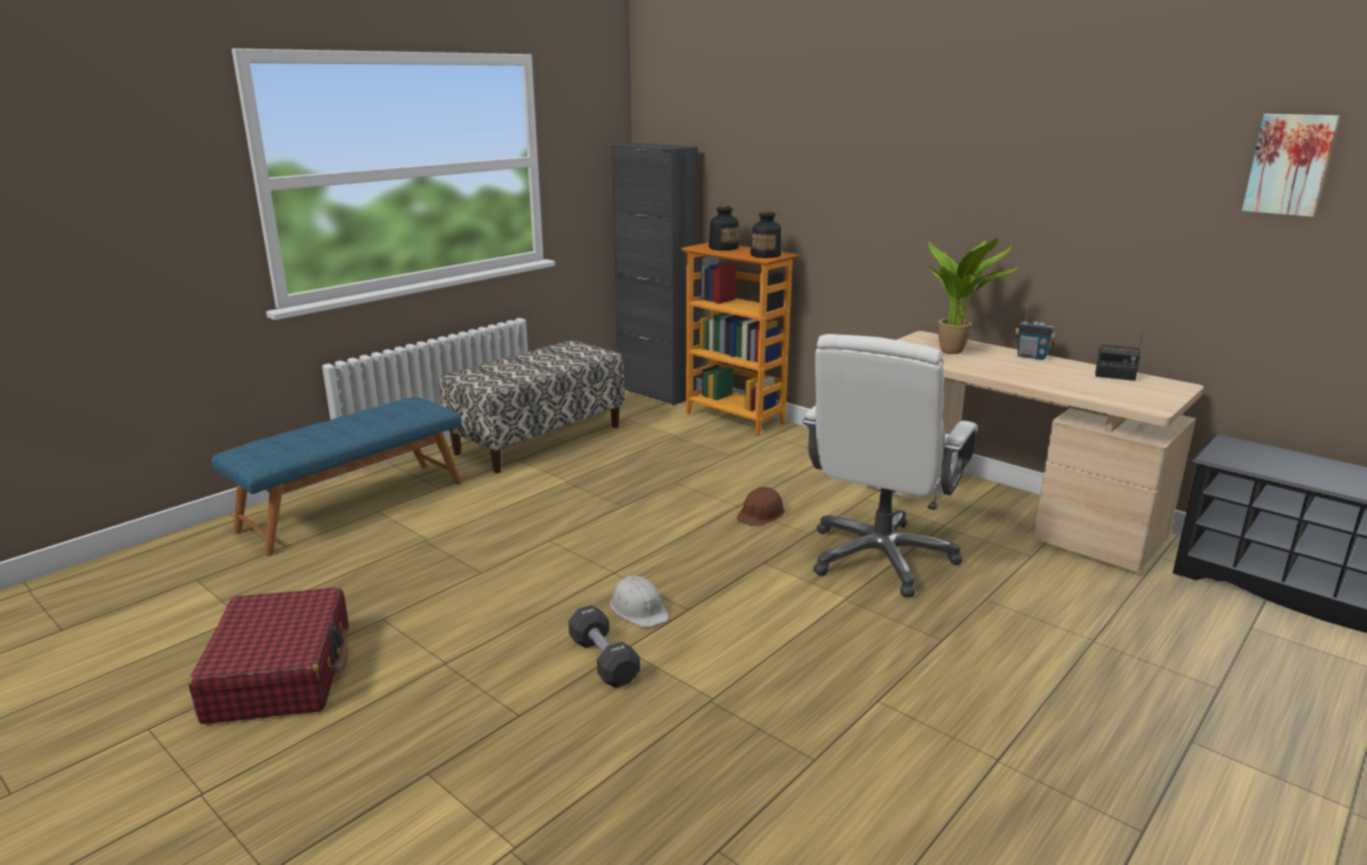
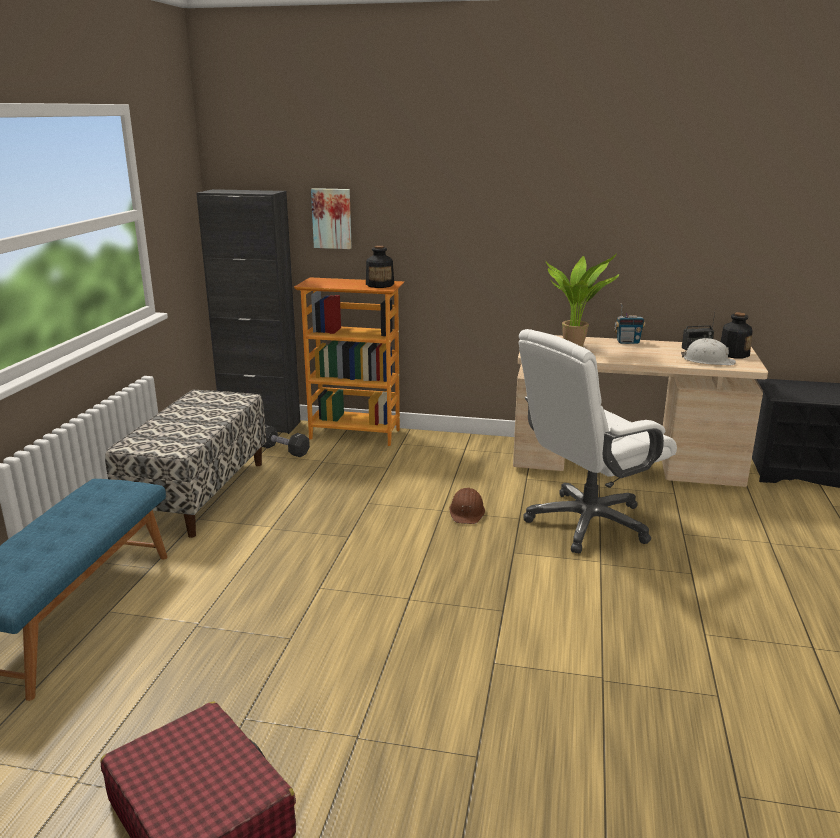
camera: 30 degrees left, 0 degrees up
black dumbbell [568,605,640,688] -> black dumbbell moved to [262,425,310,457]
white hard hat [610,576,669,628] -> white hard hat moved to [681,338,736,365]
bottle [709,205,739,251] -> bottle moved to [720,312,752,358]
white office chair [802,334,978,597] -> white office chair turned 60 degrees clockwise [518,329,677,553]
picture [1242,114,1340,217] -> picture moved to [311,188,352,249]

